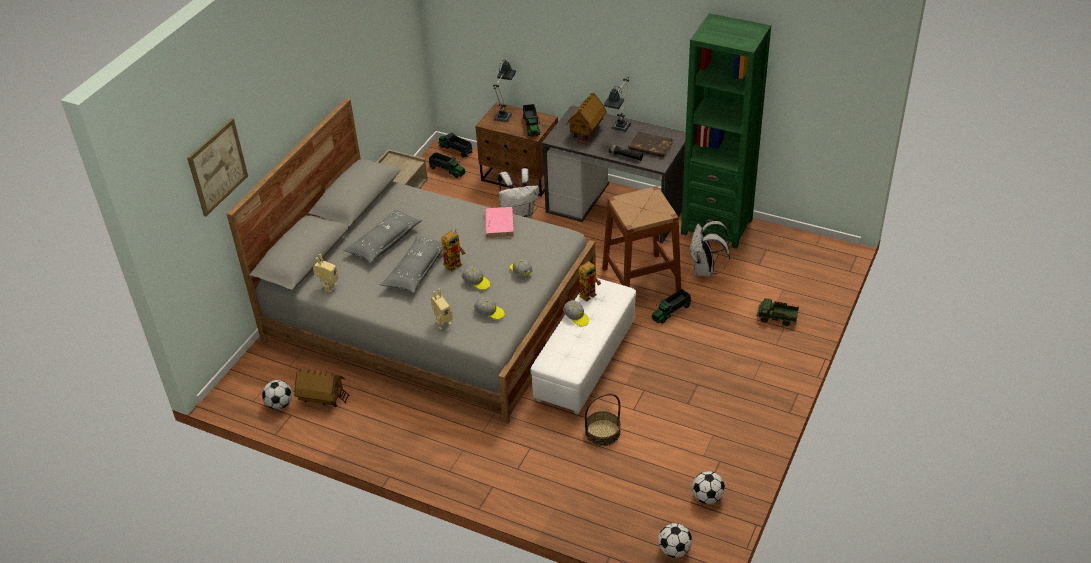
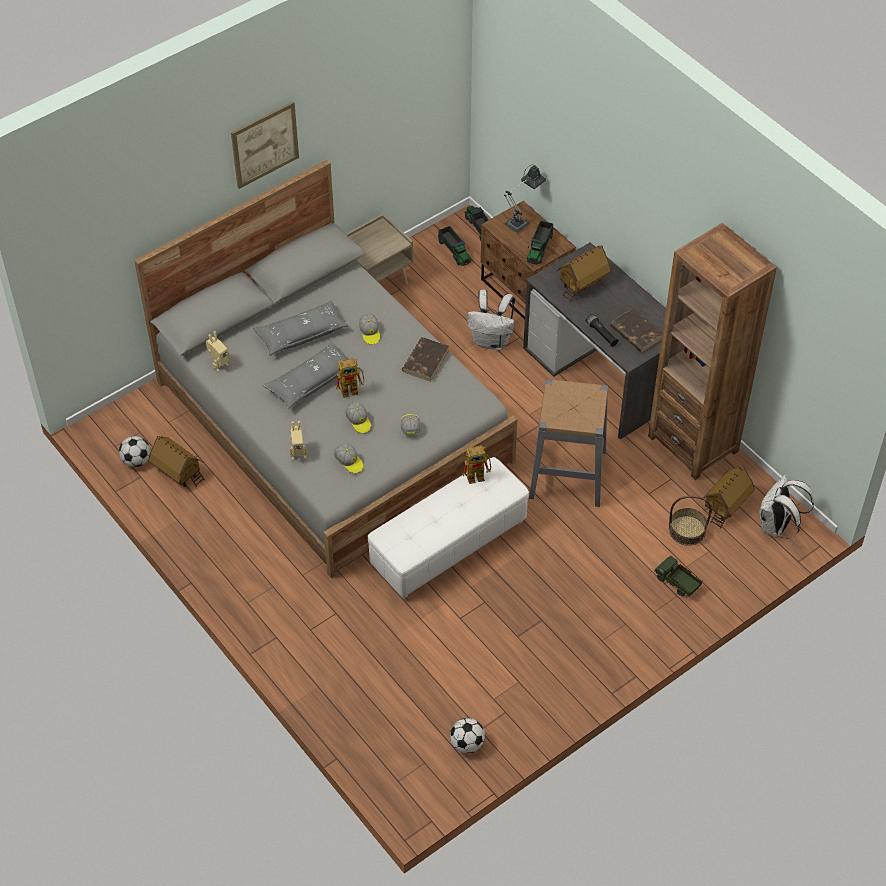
camera: 25 degrees right, 10 degrees up
picture [187,118,248,217] -> picture moved to [231,101,299,189]
pink book [485,207,514,238] -> brown book [402,337,449,382]
cap [563,300,589,326] -> cap moved to [359,314,380,345]
basket [585,393,621,446] -> basket moved to [669,496,712,546]
brown stool [602,186,681,291] -> grey stool [529,379,608,507]
table lamp [604,77,631,132] -> none
toy truck [651,289,691,324] -> none
football [658,523,692,558] -> none
green bookcase [681,13,771,249] -> brown bookcase [648,223,777,480]
white backpack [689,221,730,277] -> white backpack moved to [759,474,814,539]
none -> toy house [701,466,755,529]

